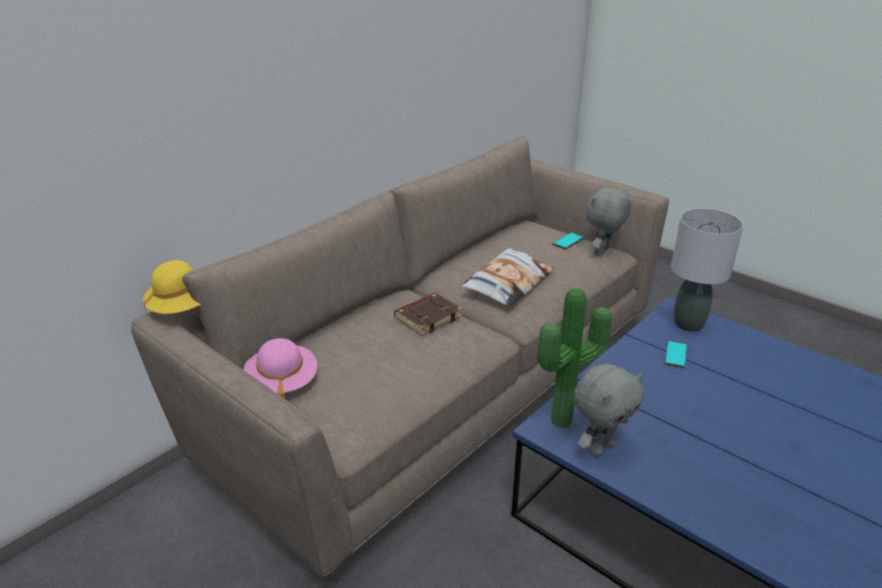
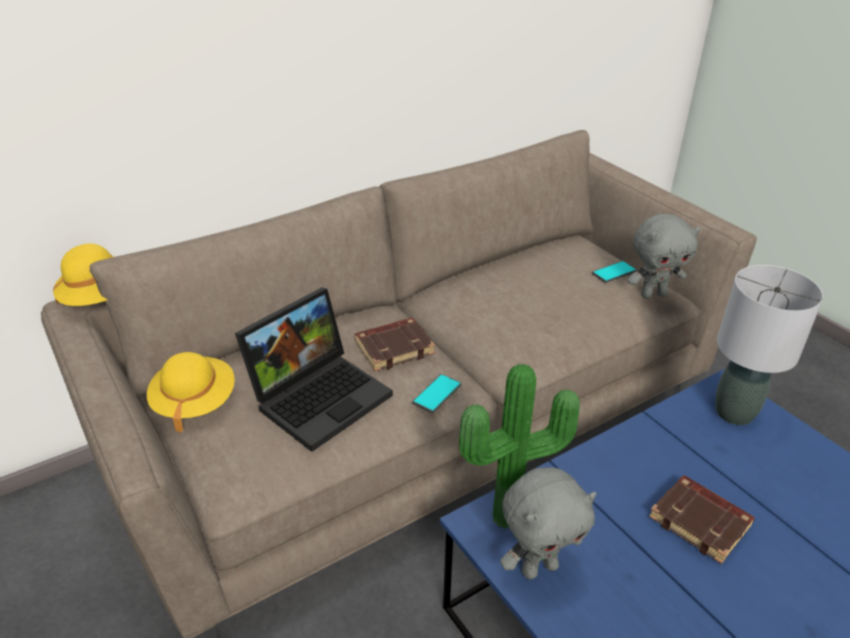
camera: 15 degrees right, 5 degrees up
pink hat [243,338,317,399] -> yellow hat [147,352,235,433]
pillow [461,248,554,307] -> none
grey plush toy [586,185,631,257] -> grey plush toy turned 150 degrees counterclockwise [627,214,701,299]
phone [664,341,687,368] -> phone moved to [412,374,461,414]
none -> laptop [235,287,393,452]
none -> brown book [649,475,755,564]

